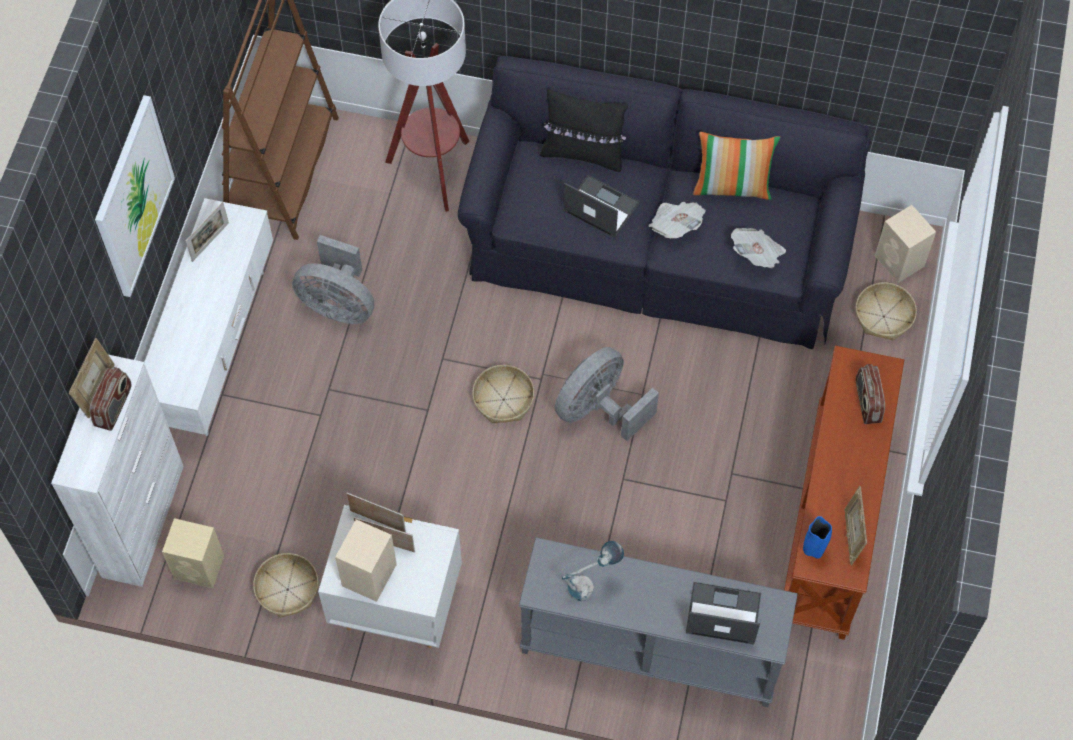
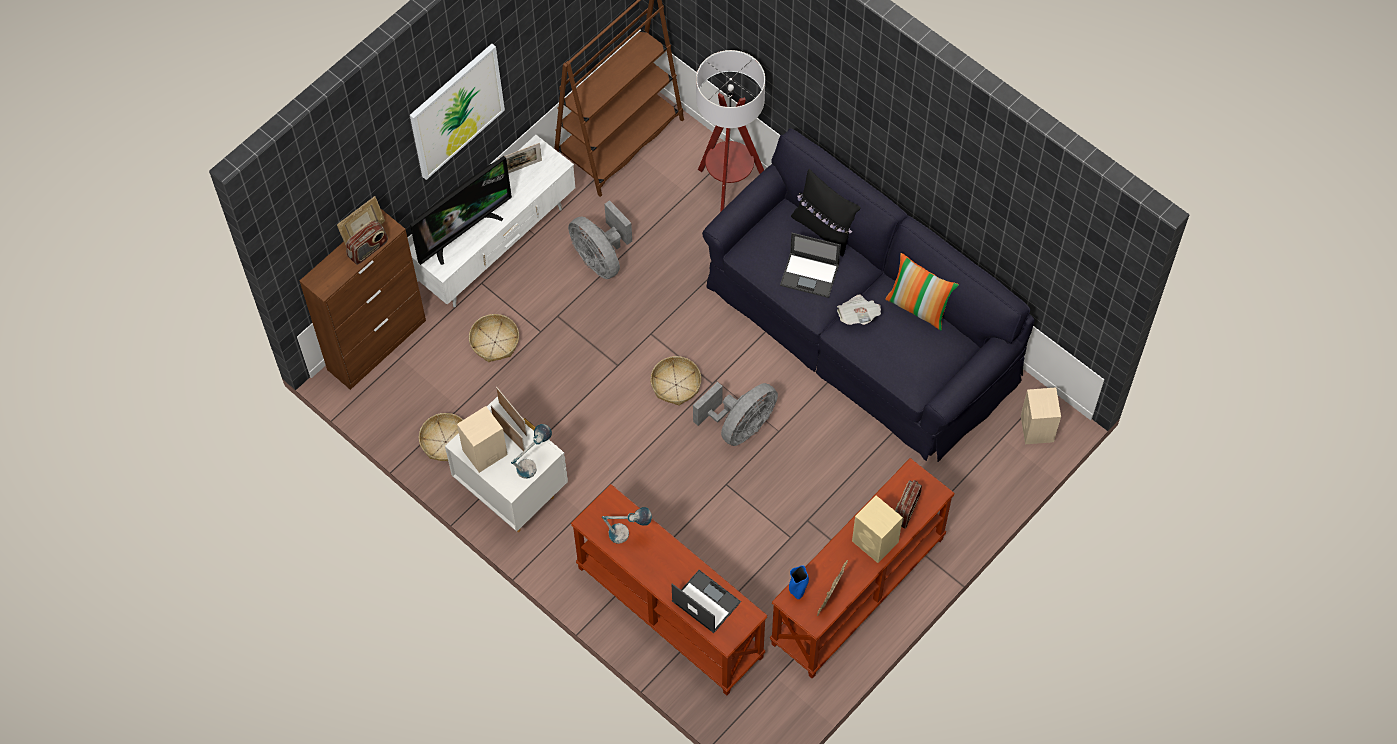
camera: 30 degrees right, 0 degrees up
white cabinet [51,355,184,587] -> brown cabinet [300,209,426,390]
beige speaker [162,518,224,588] -> beige speaker moved to [852,495,903,563]
grey console table [519,537,798,707] -> brown console table [571,484,768,696]
grey fan [555,347,659,441] -> grey fan turned 150 degrees clockwise [693,382,778,446]
laptop [563,175,640,238] -> laptop turned 135 degrees clockwise [780,233,841,298]
newspaper [731,228,786,268] -> none
basket [856,283,917,340] -> basket moved to [469,314,519,362]
none -> television [410,156,512,265]
none -> table lamp [511,424,552,479]

